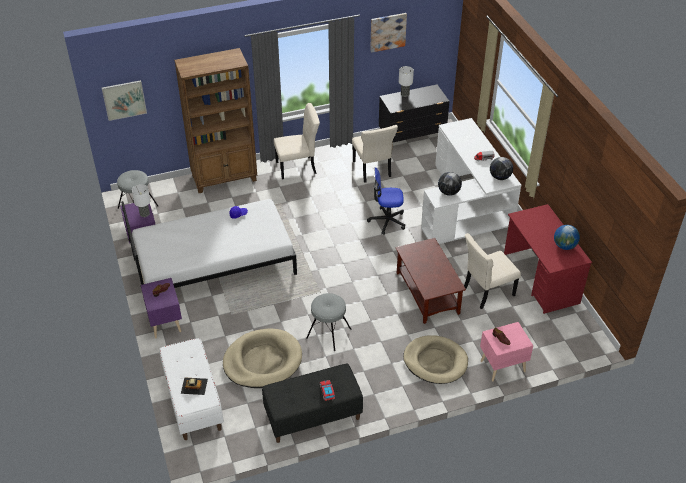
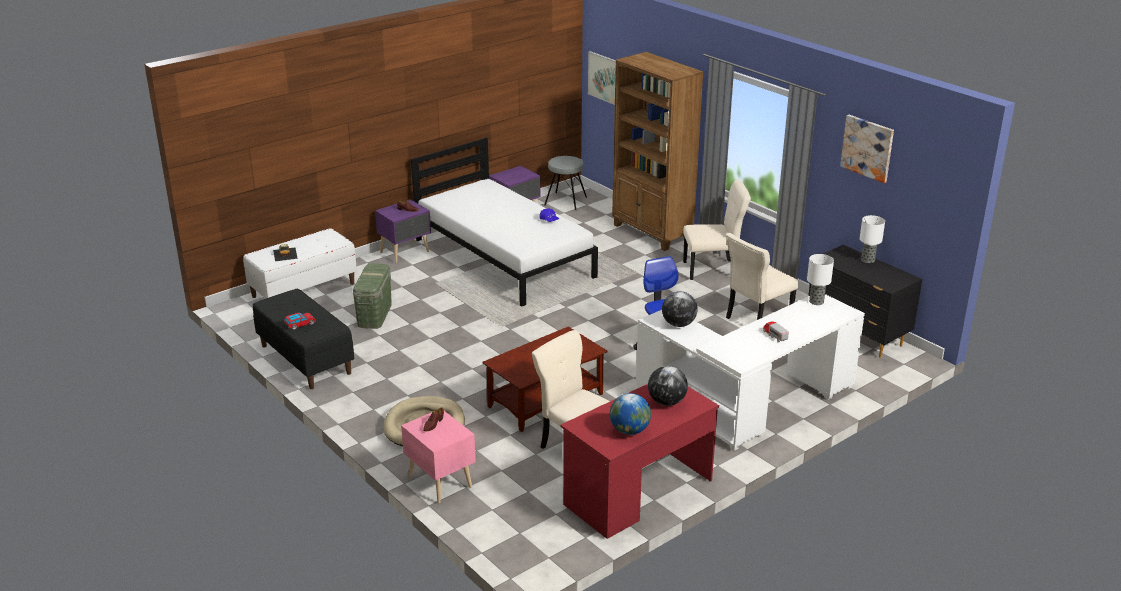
camera: 70 degrees right, 15 degrees down
table lamp [132,184,151,217] -> table lamp moved to [807,254,834,305]
beige dog bed [223,328,302,388] -> green storage box [353,263,392,329]
beige chair [274,103,320,180] -> beige chair turned 60 degrees counterclockwise [683,179,751,280]
grey stool [306,293,351,351] -> none
globe [490,157,513,180] -> globe moved to [648,366,688,406]

